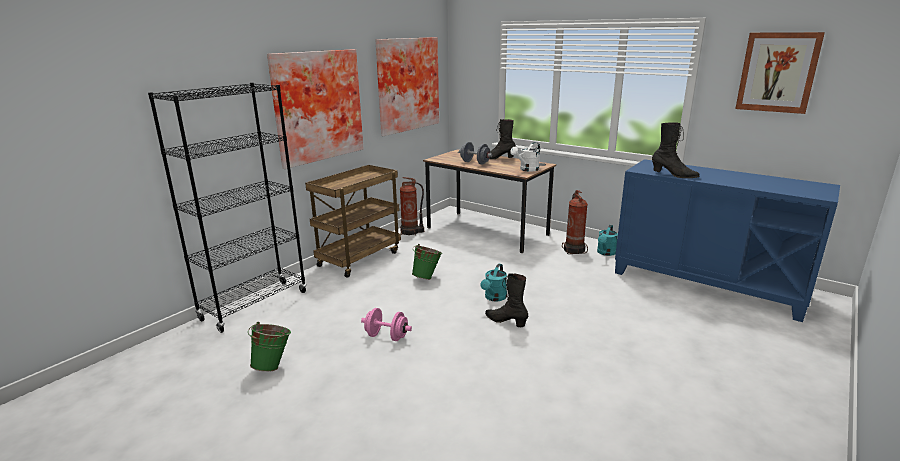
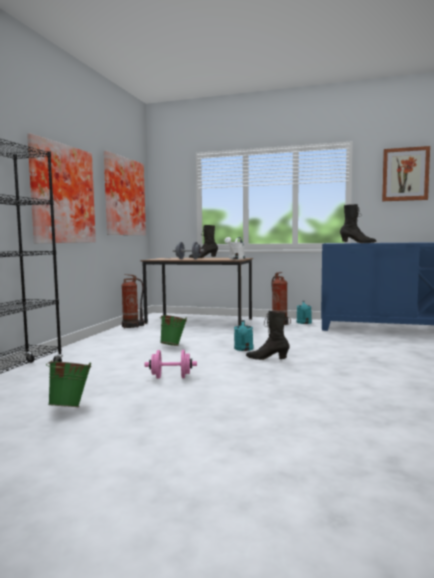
camera: 20 degrees left, 15 degrees down
brown cart [305,165,401,278] -> none

